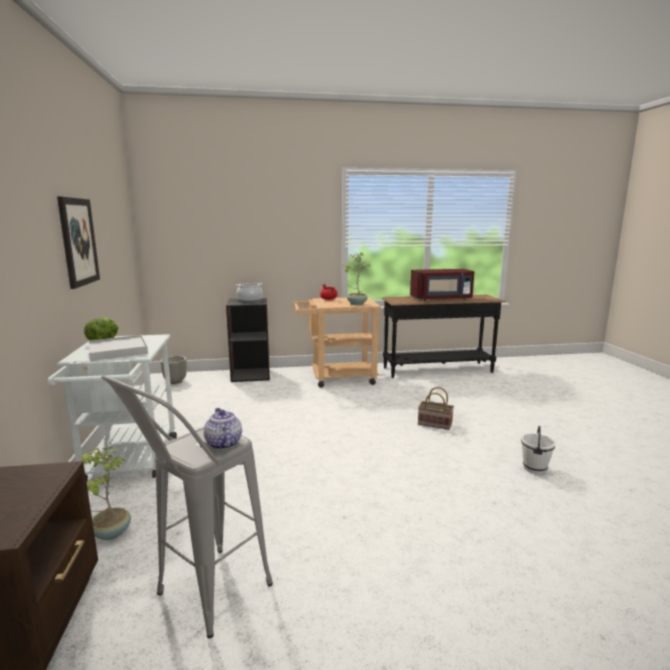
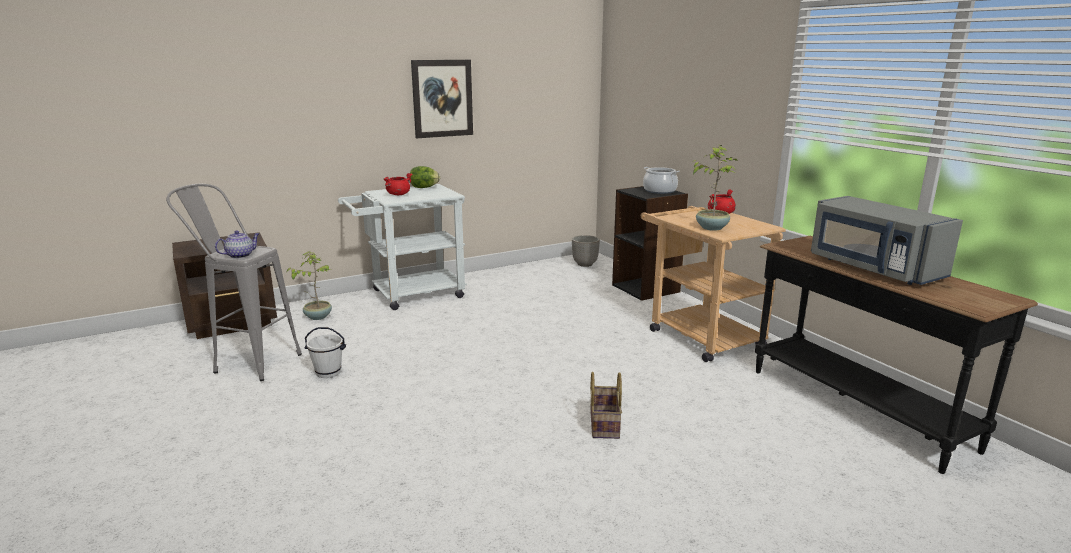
camera: 70 degrees right, 5 degrees up
white tray [88,335,148,361] -> red cooking pot [384,173,412,195]
red microwave [410,269,475,301] -> grey microwave [811,196,963,285]
white bucket [521,426,556,474] -> white bucket moved to [305,327,346,378]

